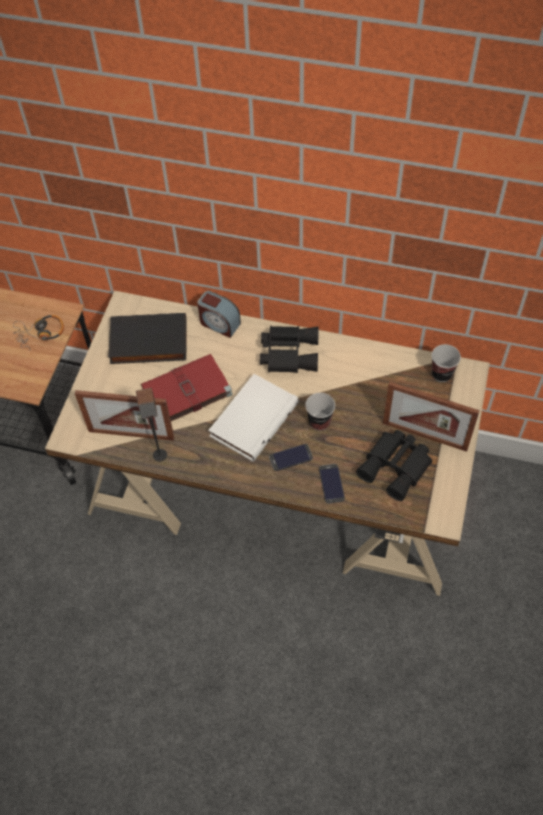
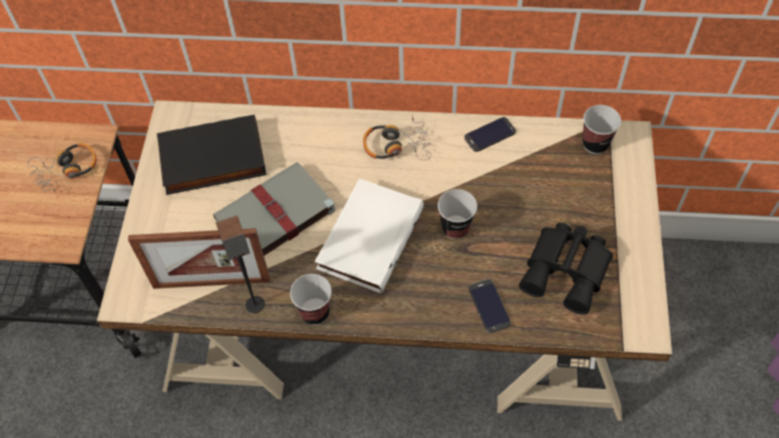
camera: 10 degrees left, 0 degrees up
red book [141,354,232,421] -> grey book [213,162,335,256]
alarm clock [197,291,241,338] -> none
black binoculars [260,326,319,373] -> headphones [363,116,431,160]
phone [269,444,313,471] -> phone moved to [464,117,516,152]
picture frame [383,382,480,452] -> none
none -> cup [290,274,332,325]

